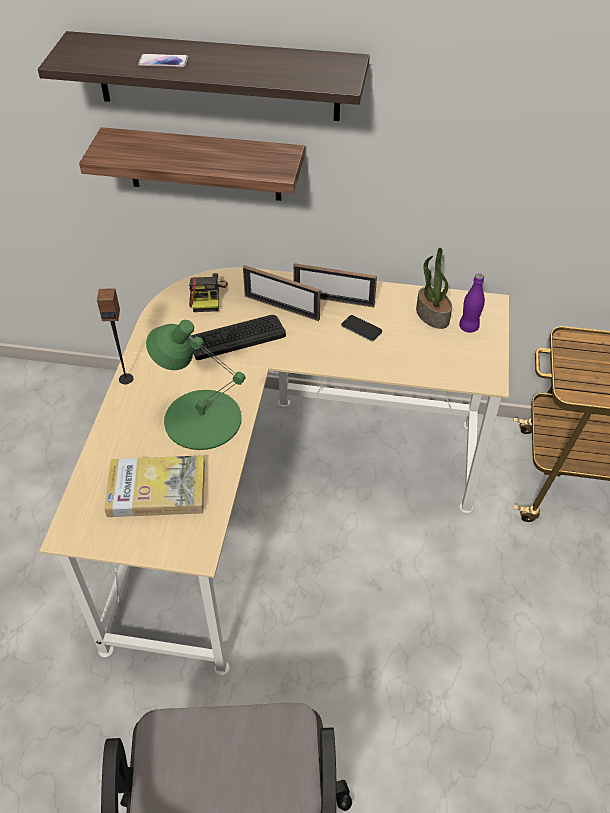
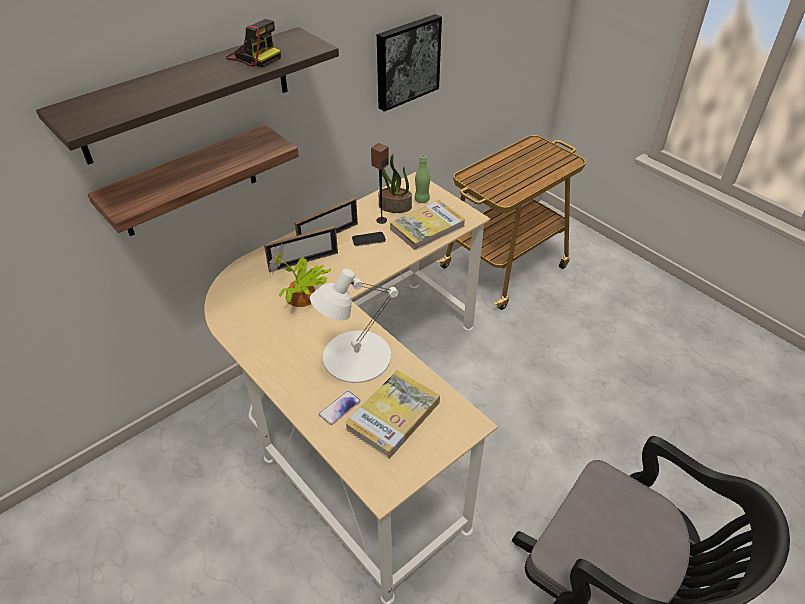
camera: 50 degrees left, 5 degrees down
speaker [97,288,133,384] -> speaker moved to [371,143,389,224]
phone [138,54,188,67] -> phone moved to [319,391,361,425]
green table lamp [146,320,245,450] -> white table lamp [310,269,399,383]
camera [189,273,228,312] -> camera moved to [226,19,281,67]
keyboard [191,315,286,360] -> potted plant [269,244,331,307]
purple bottle [459,273,485,333] -> green bottle [415,155,430,203]
none -> picture [377,14,442,112]
none -> book [390,200,466,250]

